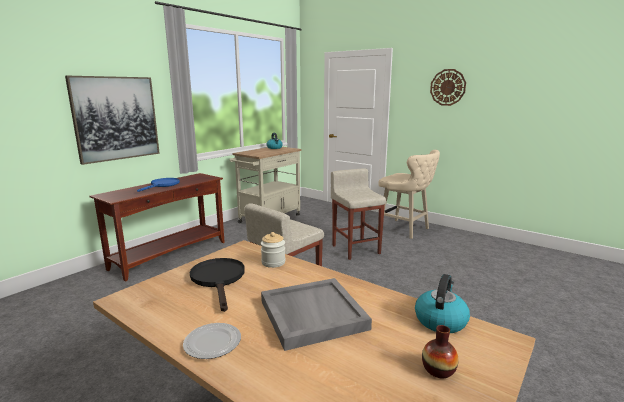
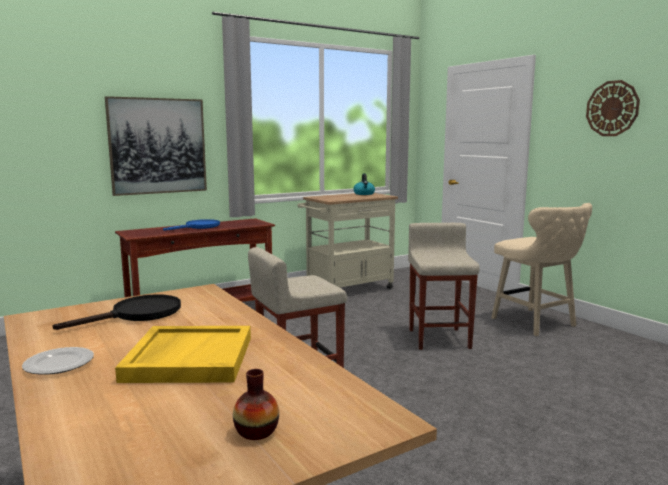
camera: 20 degrees right, 5 degrees down
black frying pan [190,258,245,312] -> black frying pan turned 45 degrees clockwise [53,295,181,330]
jar [261,232,286,268] -> none
grey tray [261,278,372,351] -> yellow tray [115,326,251,383]
kettle [415,274,470,333] -> none

